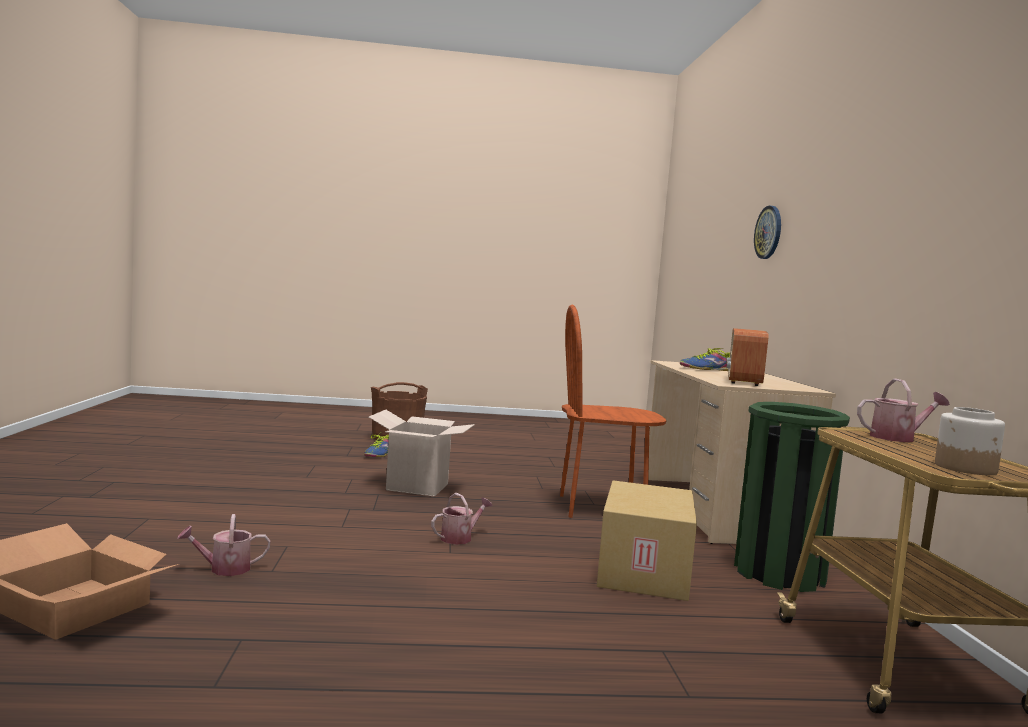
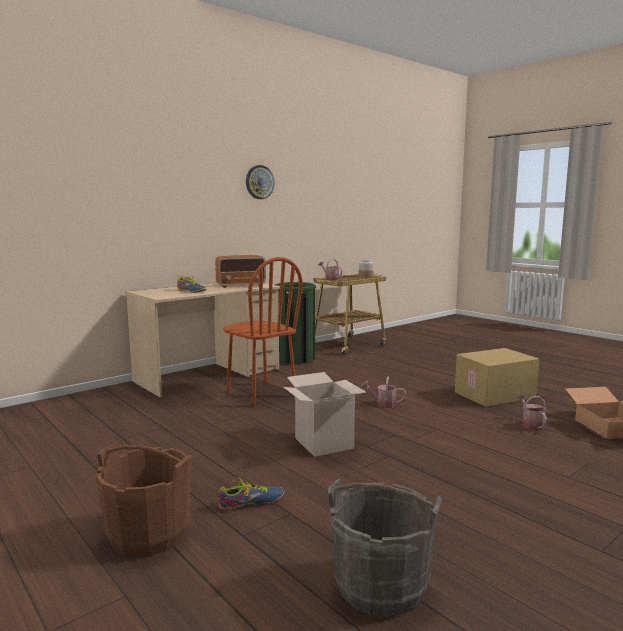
camera: 125 degrees left, 5 degrees up
watering can [177,514,271,576] -> watering can turned 135 degrees counterclockwise [517,394,547,431]
cardboard box [597,480,697,601] -> cardboard box moved to [455,348,539,407]
wall clock [754,206,781,259] -> wall clock moved to [246,165,274,199]
none -> grey bucket [328,479,442,617]

